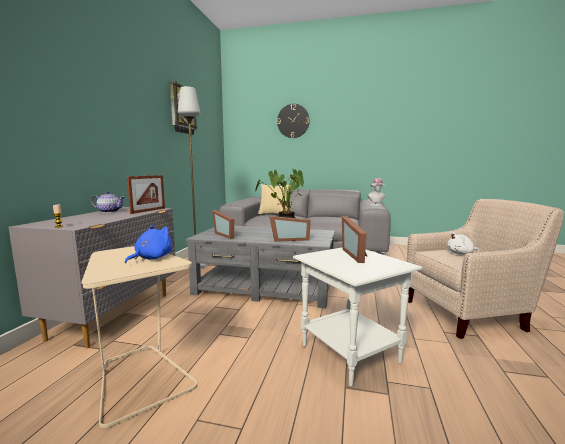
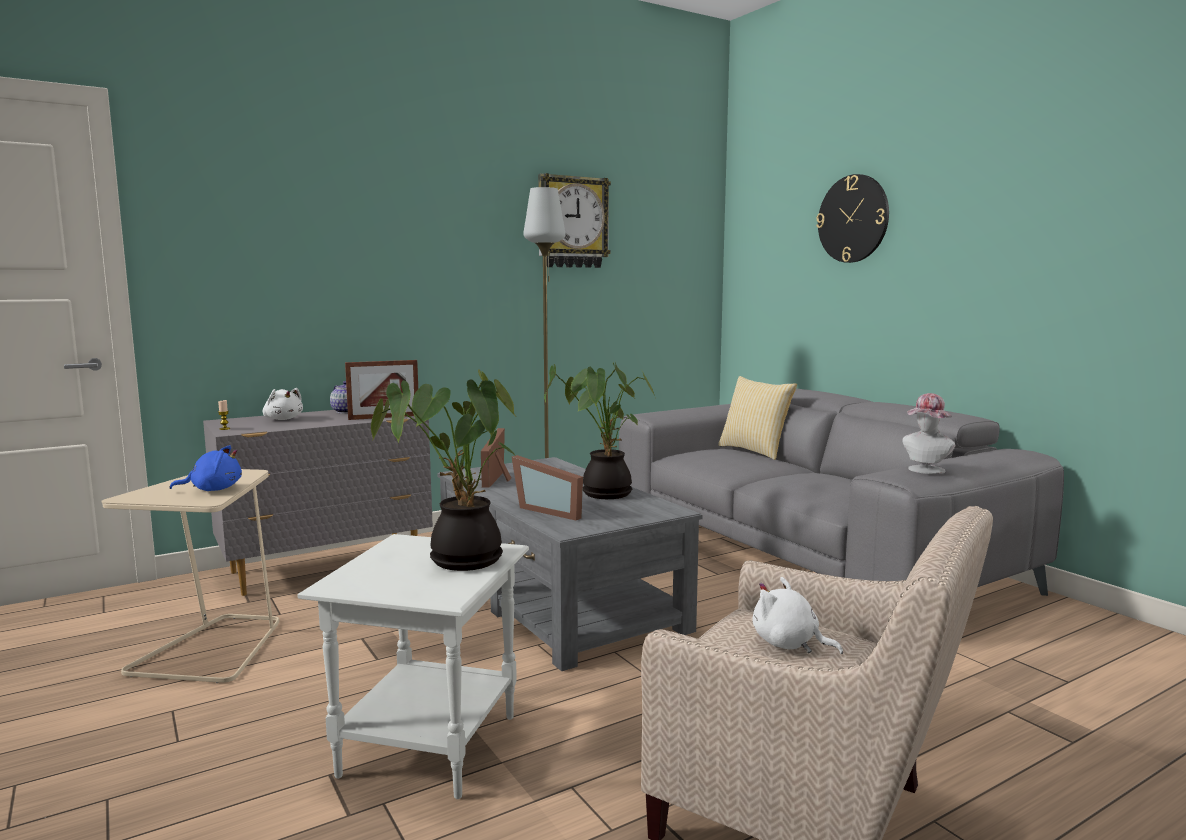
camera: 45 degrees right, 0 degrees up
picture frame [342,216,368,263] -> potted plant [371,370,516,571]
none -> white plush toy [263,388,303,420]

